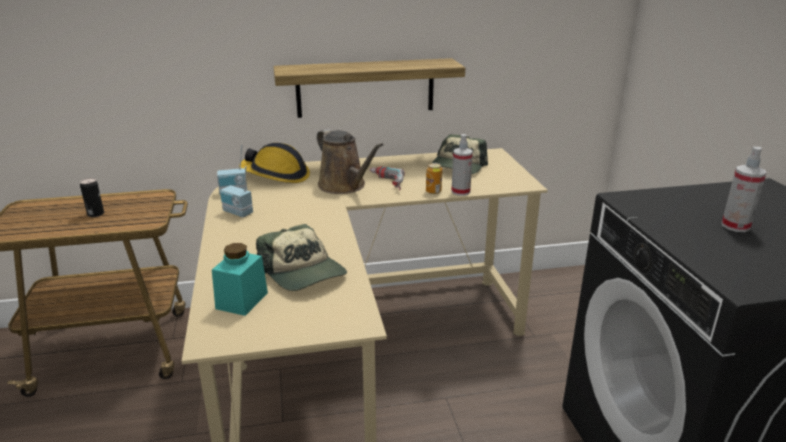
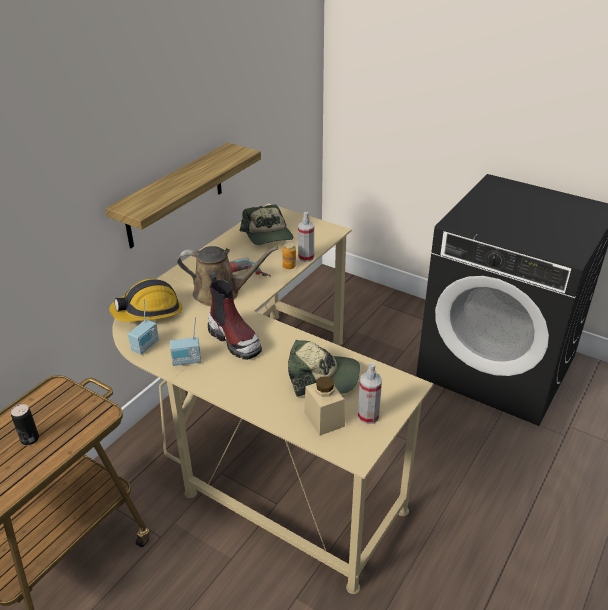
camera: 45 degrees left, 10 degrees up
turquoise jar [212,243,268,316] -> beige jar [304,376,345,436]
spray bottle [722,147,766,232] -> spray bottle moved to [358,362,382,424]
none -> boot [208,273,262,360]

